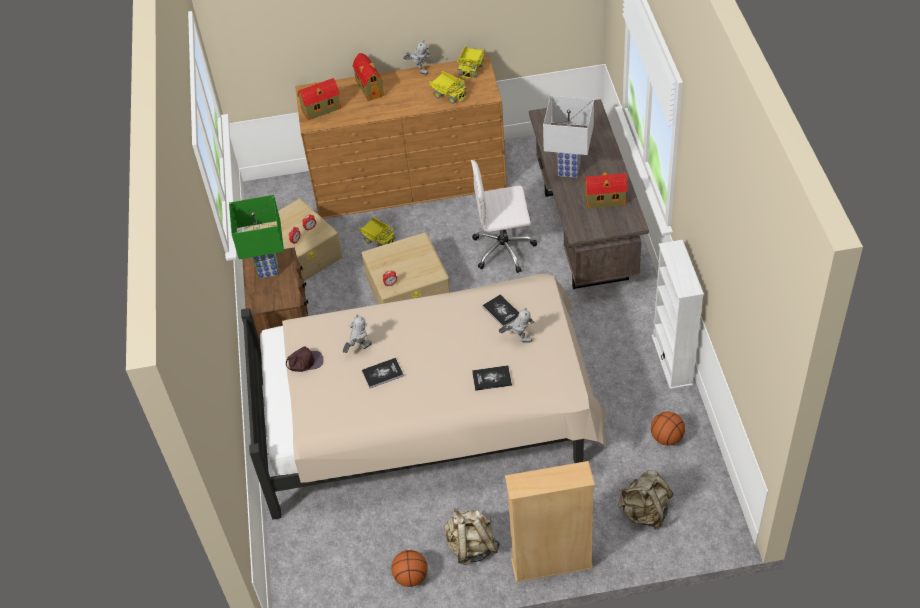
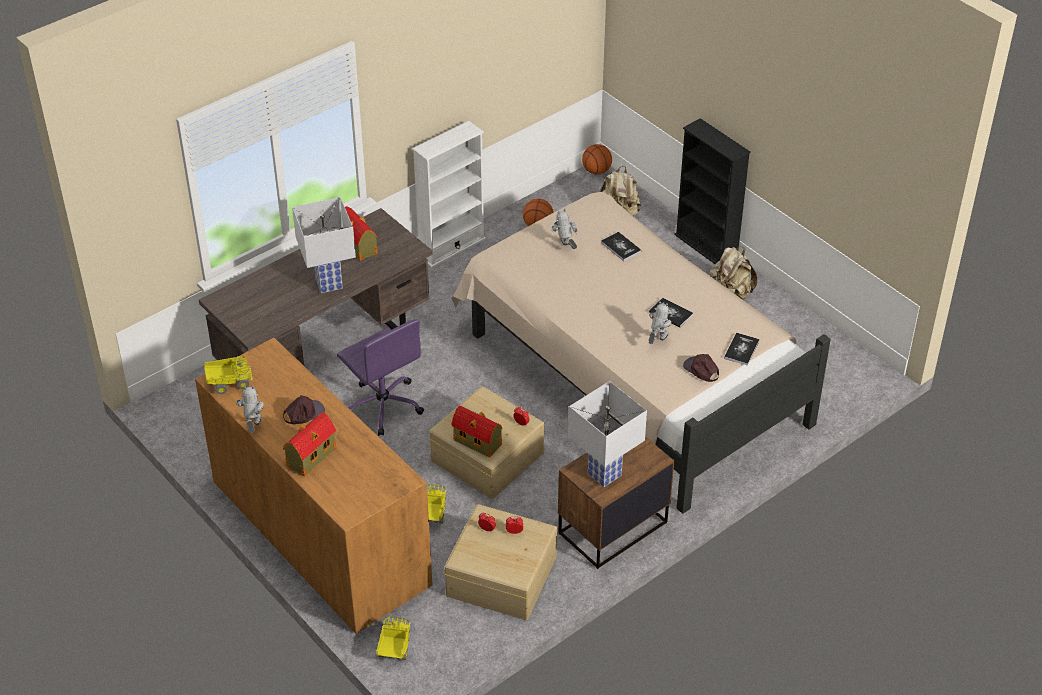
camera: 125 degrees left, 5 degrees down
green table lamp [229,195,284,279] -> white table lamp [568,381,647,487]
toy house [297,78,341,120] -> toy house moved to [451,406,503,458]
toy robot [343,314,372,353] -> toy robot turned 105 degrees clockwise [649,301,671,344]
basketball [391,550,428,587] -> basketball moved to [582,144,612,175]
toy truck [429,71,467,104] -> toy truck moved to [377,617,410,660]
white office chair [471,160,537,273] -> purple office chair [337,319,424,436]
book [482,295,519,327] -> book moved to [724,333,760,366]
beige bookcase [505,461,595,582] -> black bookcase [674,118,751,264]
none -> brown cap [283,395,325,424]

